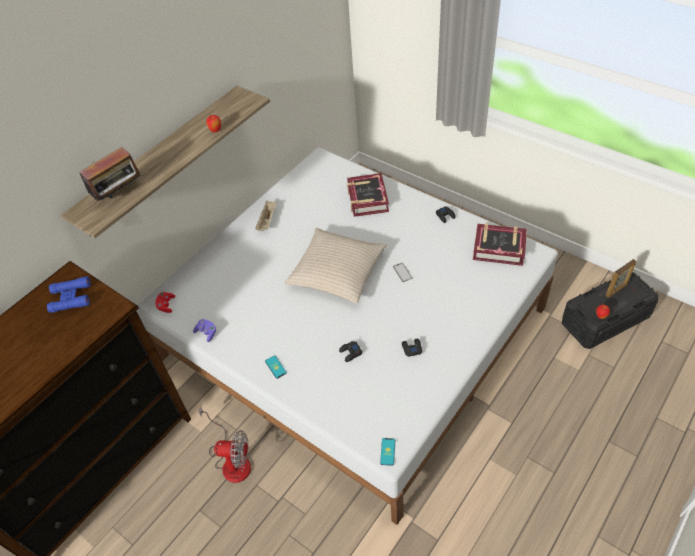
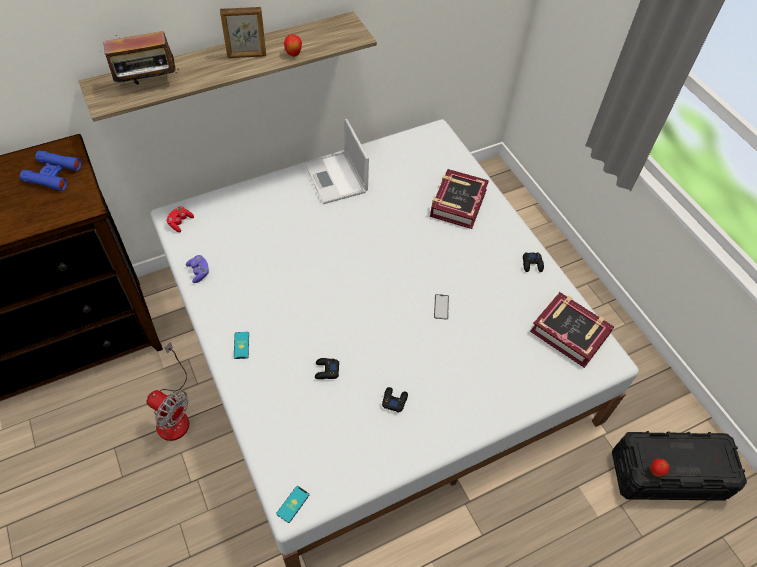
camera: 20 degrees right, 5 degrees up
beige tray [255,200,276,231] -> laptop [304,119,369,204]
beige pillow [284,228,387,304] -> none
picture frame [605,259,636,298] -> picture frame moved to [220,7,266,58]

